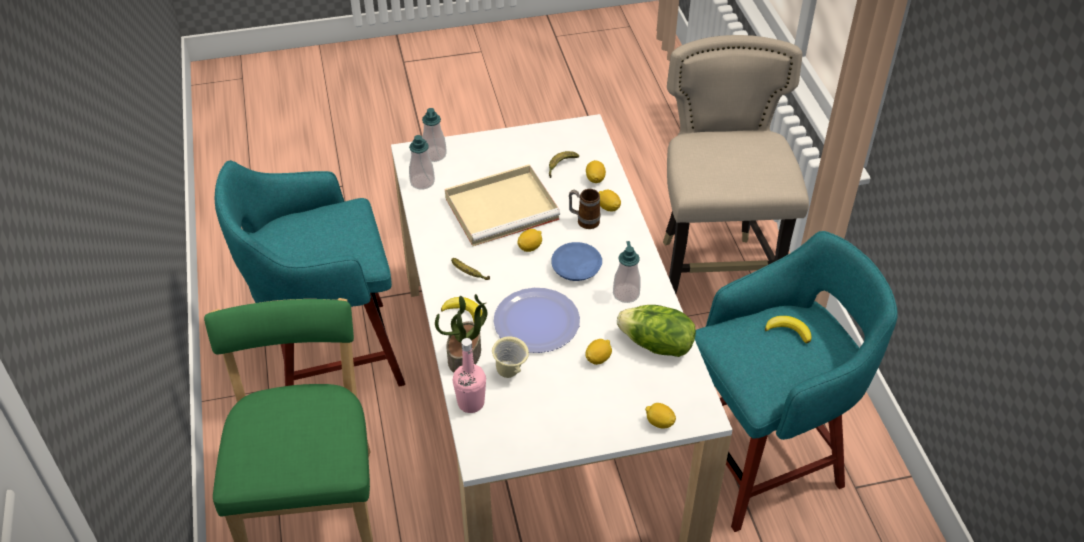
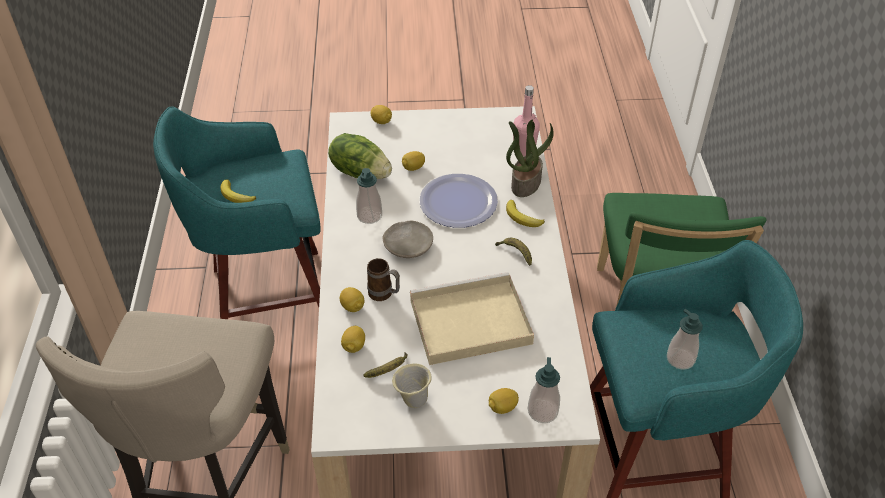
camera: 170 degrees left, 0 degrees up
soap dispenser [409,135,435,190] -> soap dispenser moved to [667,309,703,370]
beige mug [492,336,529,378] -> beige mug moved to [392,363,432,408]
lemon [518,229,542,252] -> lemon moved to [489,388,519,414]
blue plate [551,242,602,281] -> beige plate [383,221,433,258]

